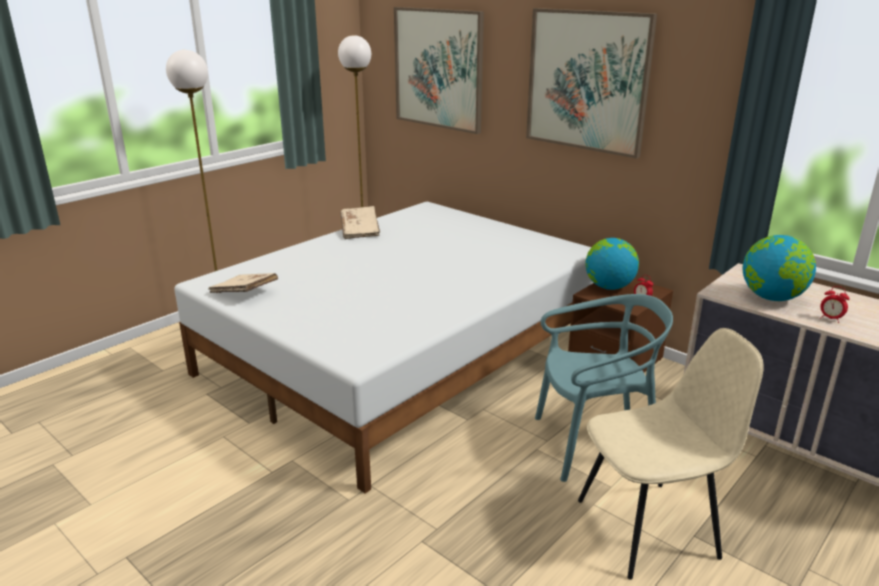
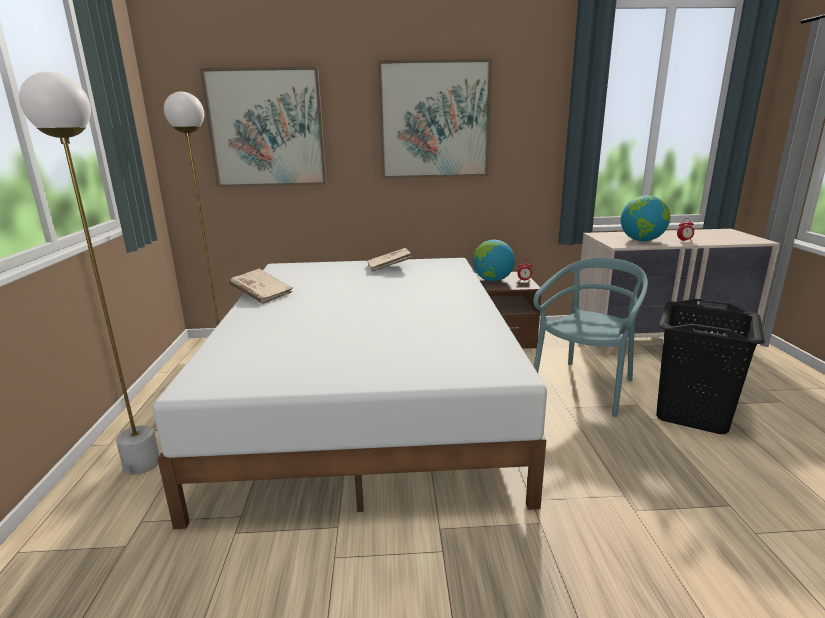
camera: 45 degrees left, 5 degrees down
beige book [208,273,278,293] -> beige book moved to [367,248,413,272]
beige chair [578,328,763,580] -> black laundry basket [656,299,765,434]

